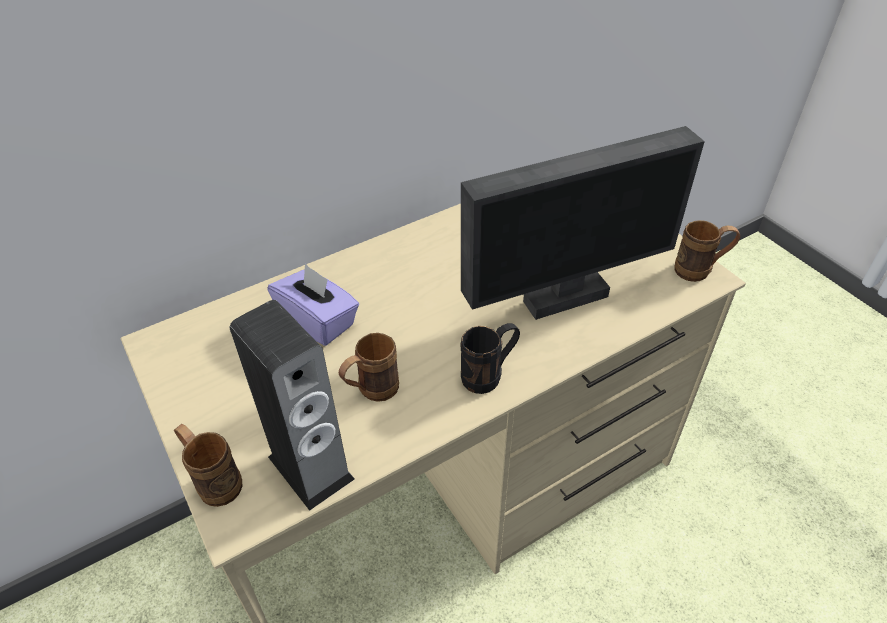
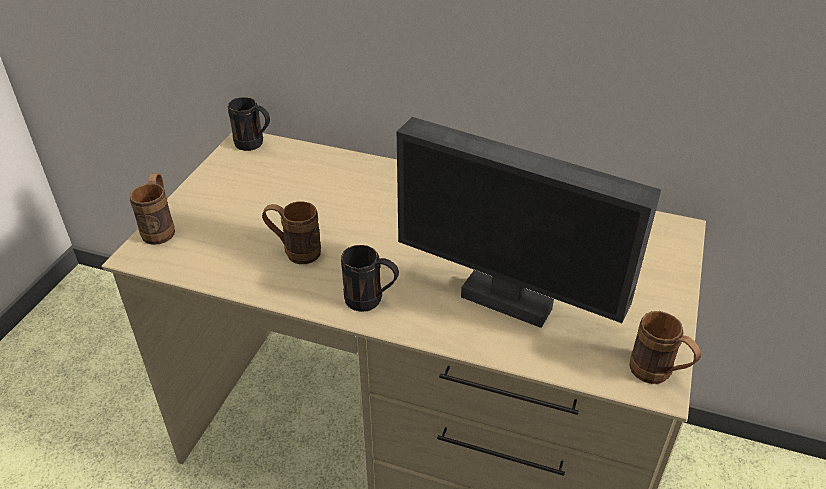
camera: 50 degrees right, 5 degrees down
speaker [230,300,355,511] -> none
purple tissue box [267,263,359,346] -> none
none -> black mug [228,97,270,151]

